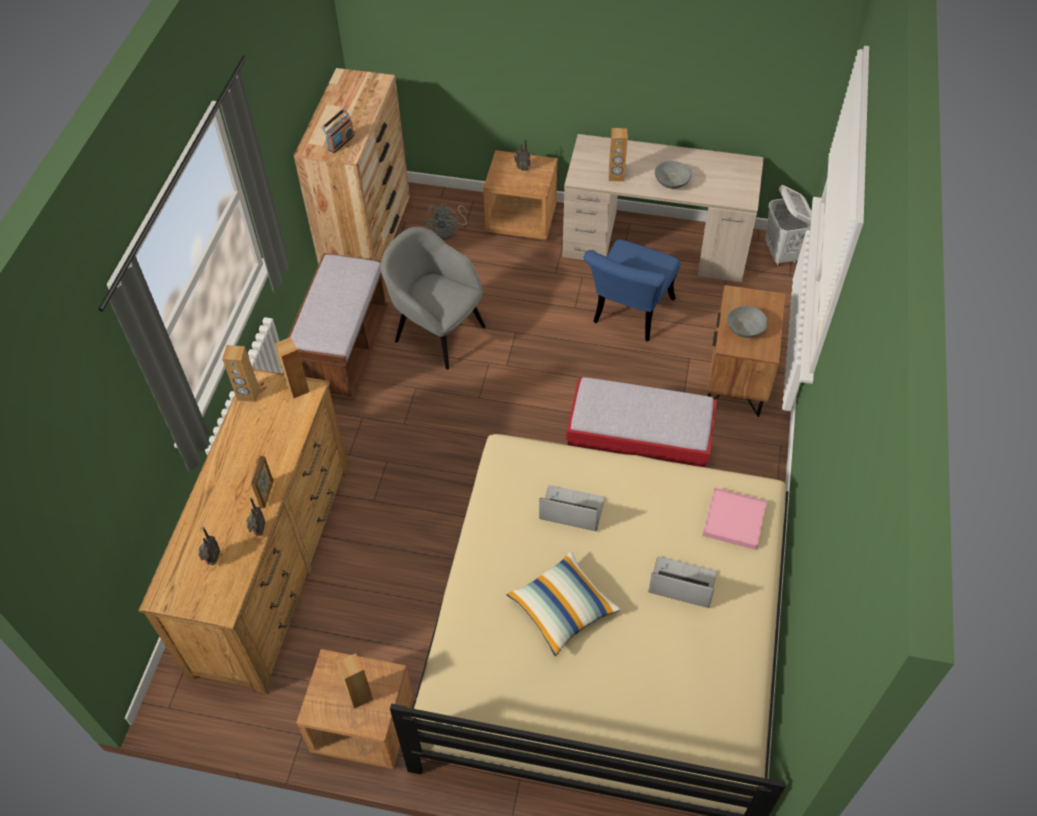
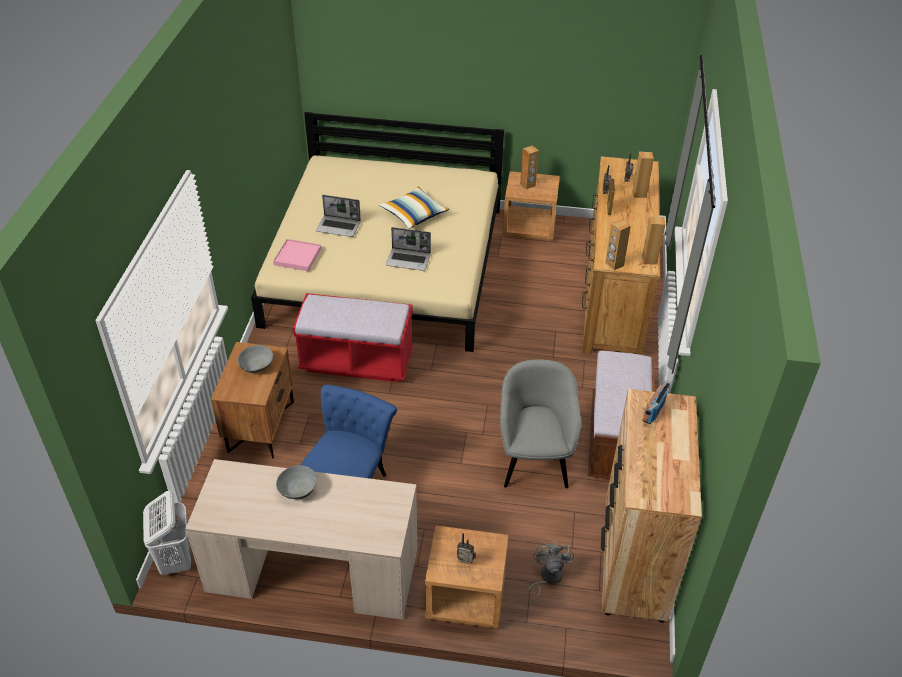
camera: 175 degrees right, 10 degrees down
grey armchair [381,227,486,369] -> grey armchair turned 120 degrees counterclockwise [500,360,581,488]
brown speaker [609,128,628,182] -> brown speaker moved to [632,152,654,198]

